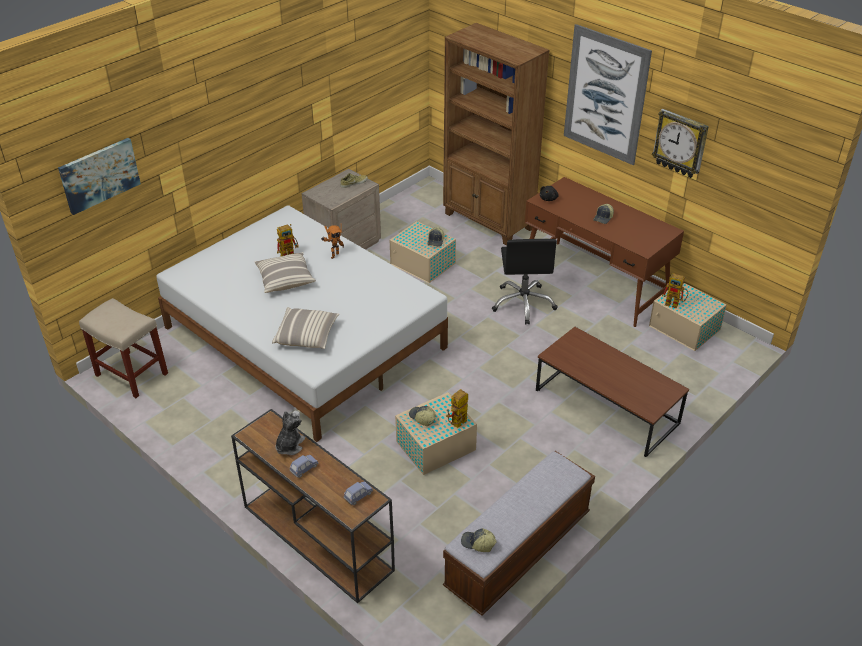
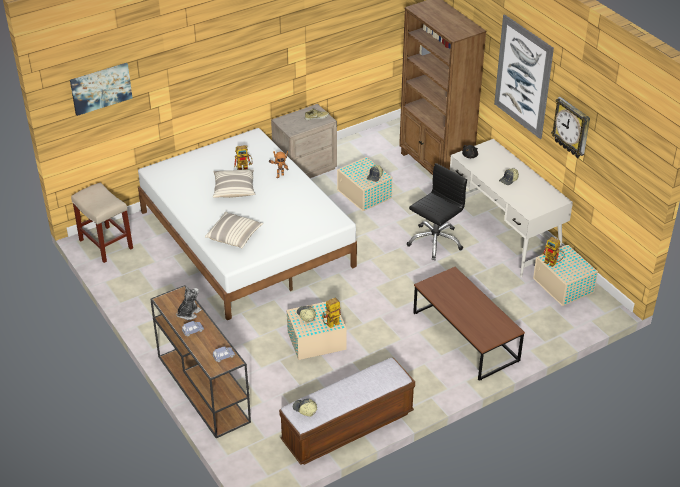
camera: 15 degrees right, 0 degrees up
black office chair [492,239,558,325] -> black office chair turned 150 degrees counterclockwise [407,163,467,260]
brown desk [525,177,684,327] -> white desk [450,139,573,277]

